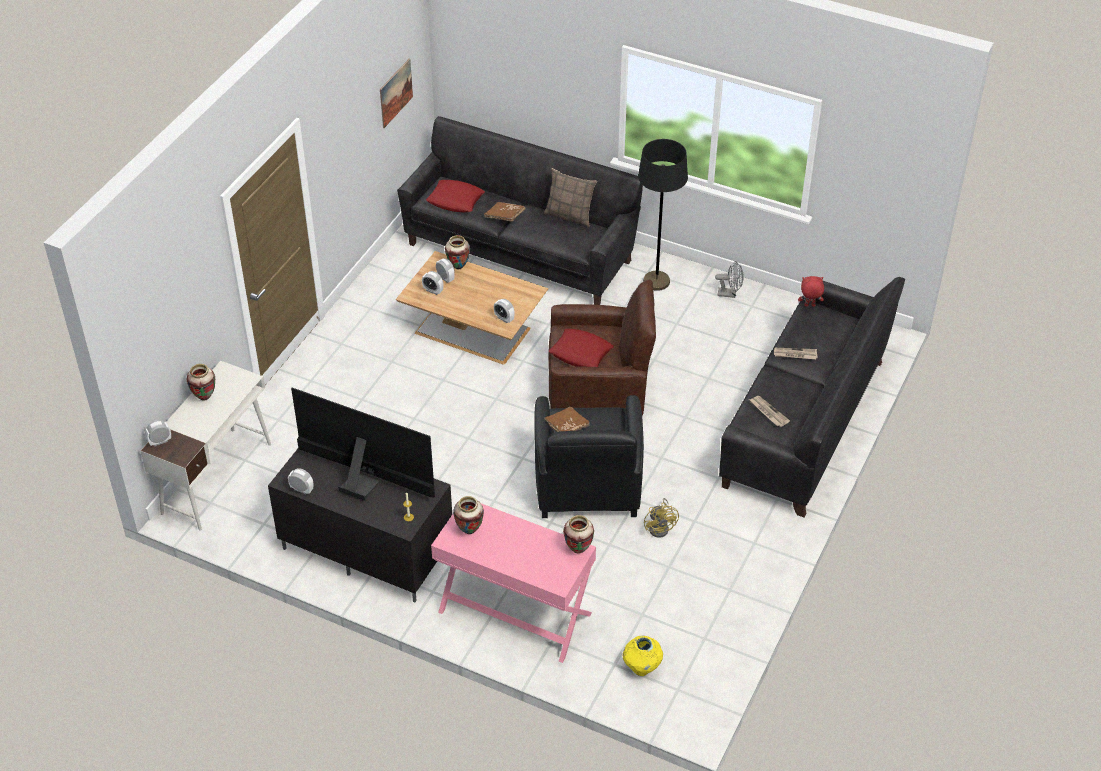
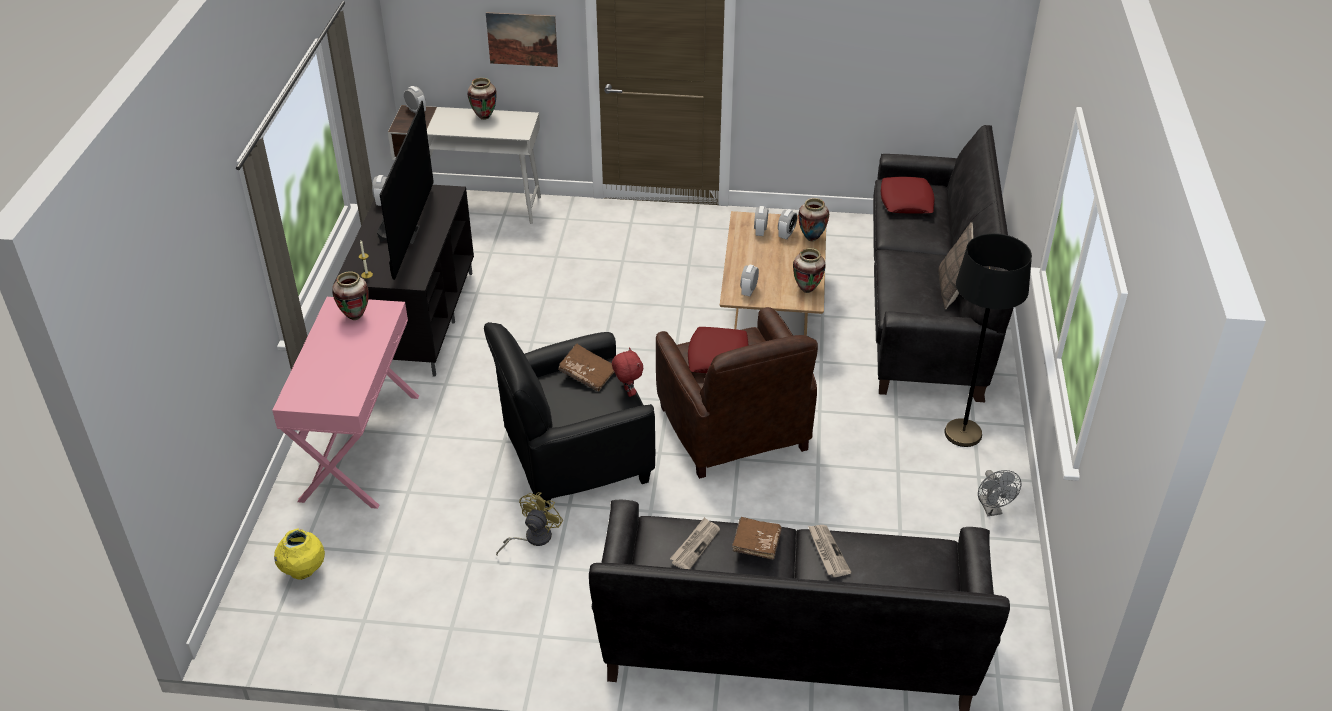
camera: 70 degrees right, 5 degrees down
picture [380,58,413,128] -> picture moved to [486,12,558,67]
brown book [484,202,525,221] -> brown book moved to [732,517,782,560]
vase [563,515,594,554] -> vase moved to [793,248,825,293]
yellow fan [644,498,679,538] -> yellow fan turned 150 degrees clockwise [496,492,563,555]
red plush toy [798,276,824,307] -> red plush toy moved to [612,347,643,397]

